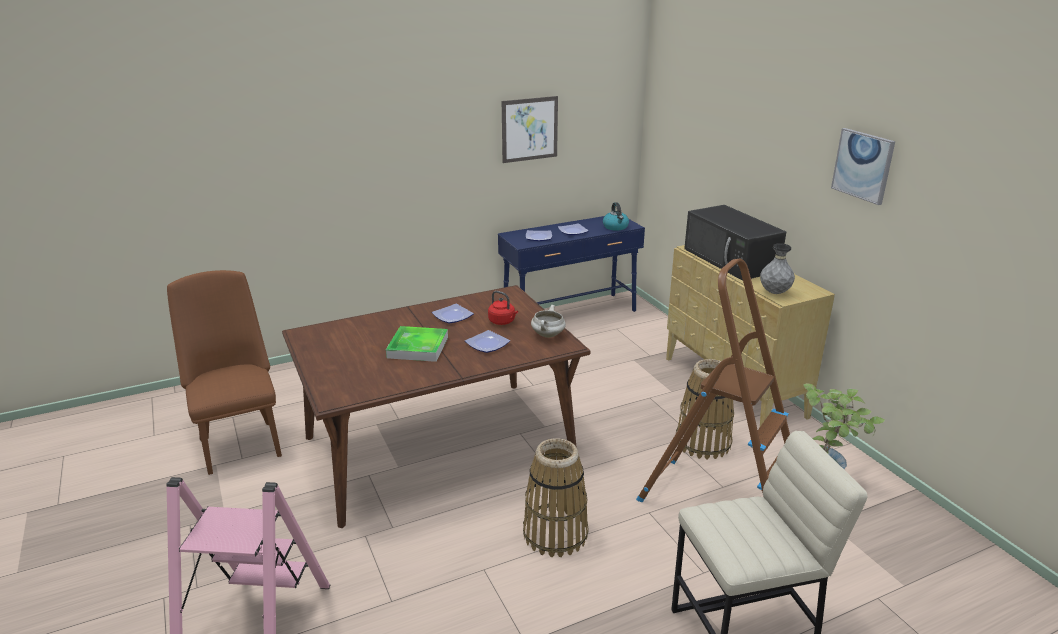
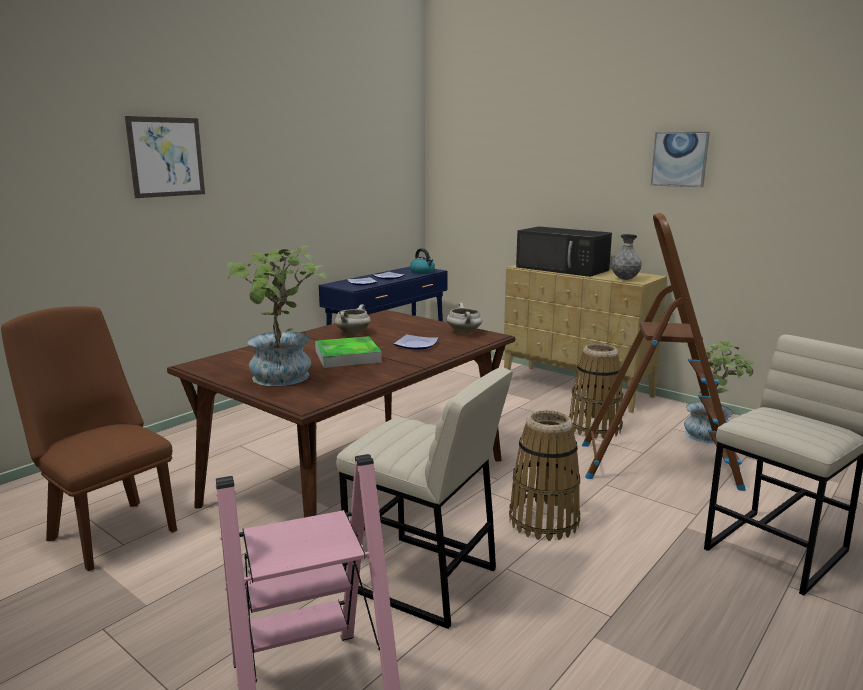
camera: 25 degrees left, 10 degrees down
plate [432,304,474,323] -> white cooking pot [335,304,371,335]
red kettle [488,291,518,325] -> none
picture [502,96,558,163] -> picture moved to [125,116,205,198]
none -> potted plant [227,245,329,386]
none -> beige chair [336,367,513,629]

